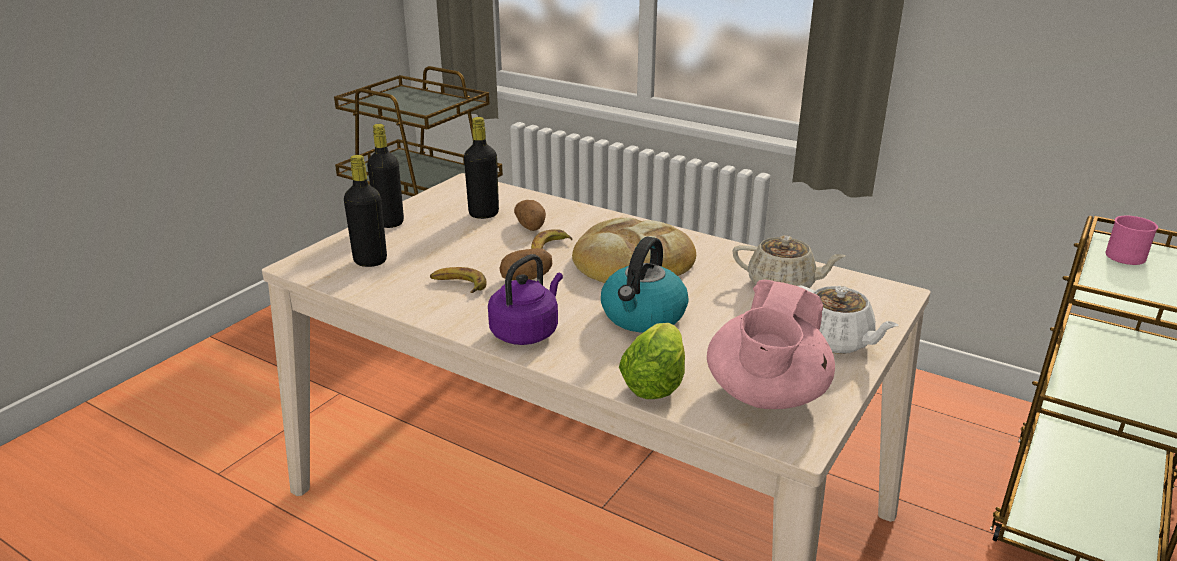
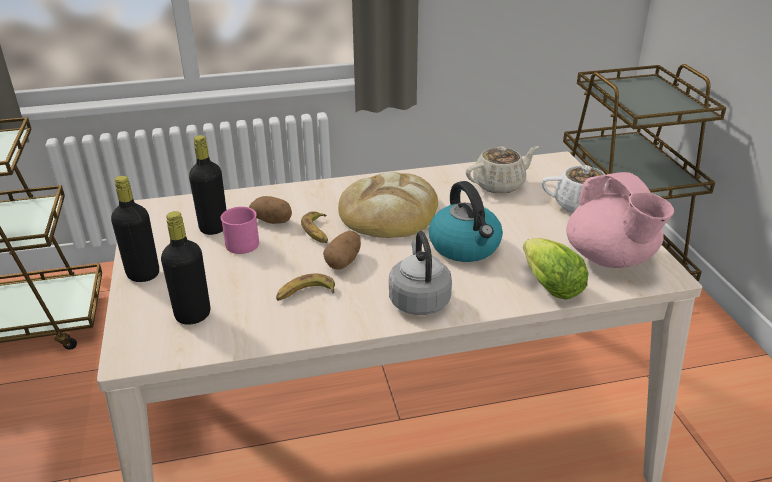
camera: 45 degrees left, 5 degrees up
purple kettle [488,254,563,345] -> grey kettle [389,231,452,315]
pink mug [1106,216,1158,265] -> pink mug moved to [221,207,259,254]

